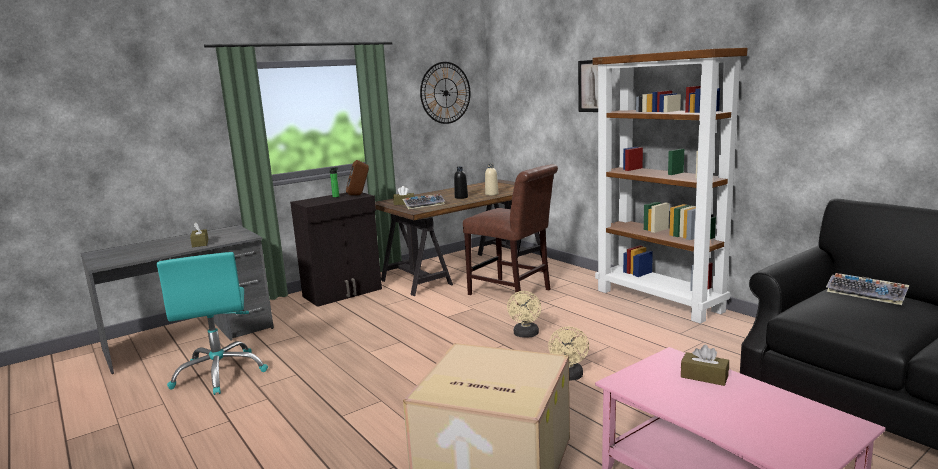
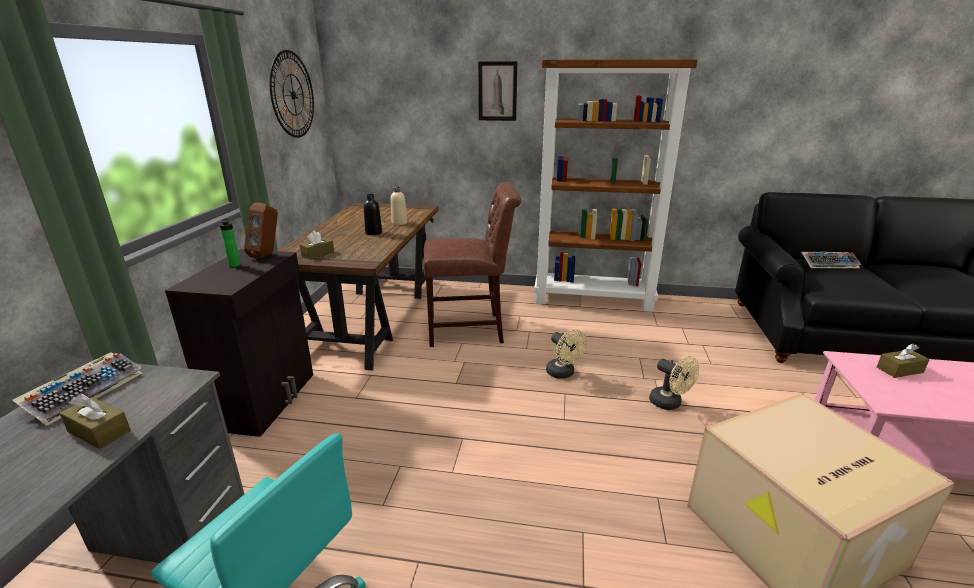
camera: 45 degrees left, 10 degrees up
keyboard [402,194,445,209] -> keyboard moved to [12,352,142,426]

